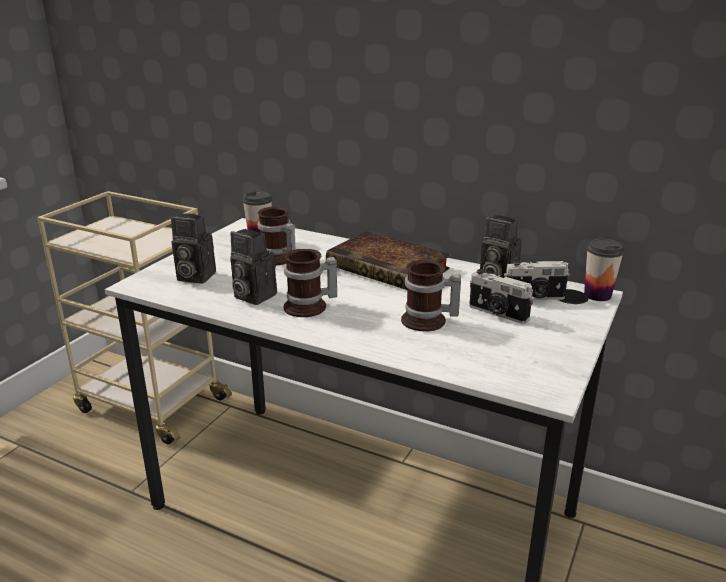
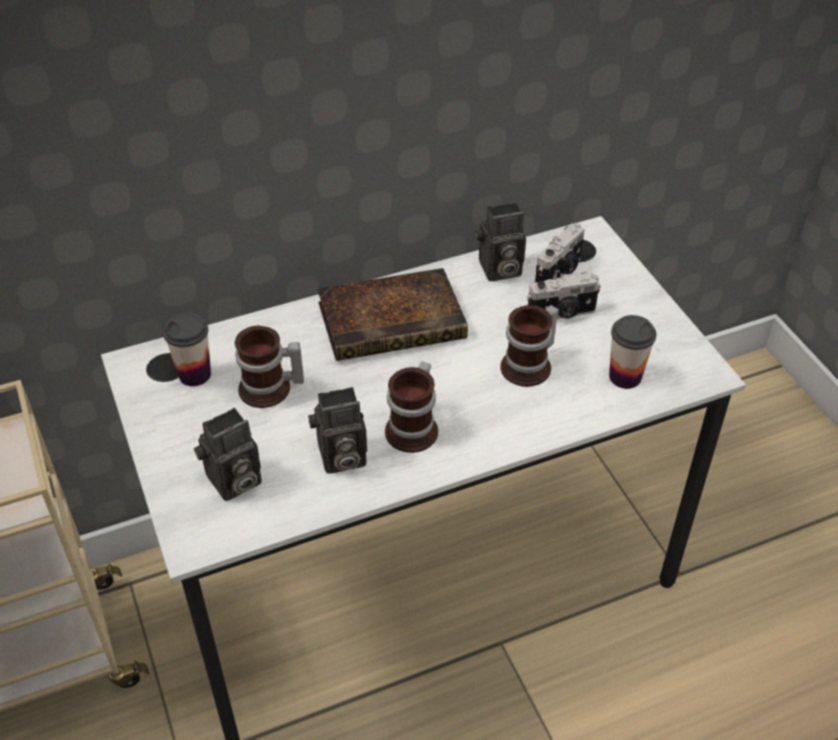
camera: 50 degrees left, 20 degrees up
cup [584,239,624,301] -> cup moved to [609,315,656,389]

